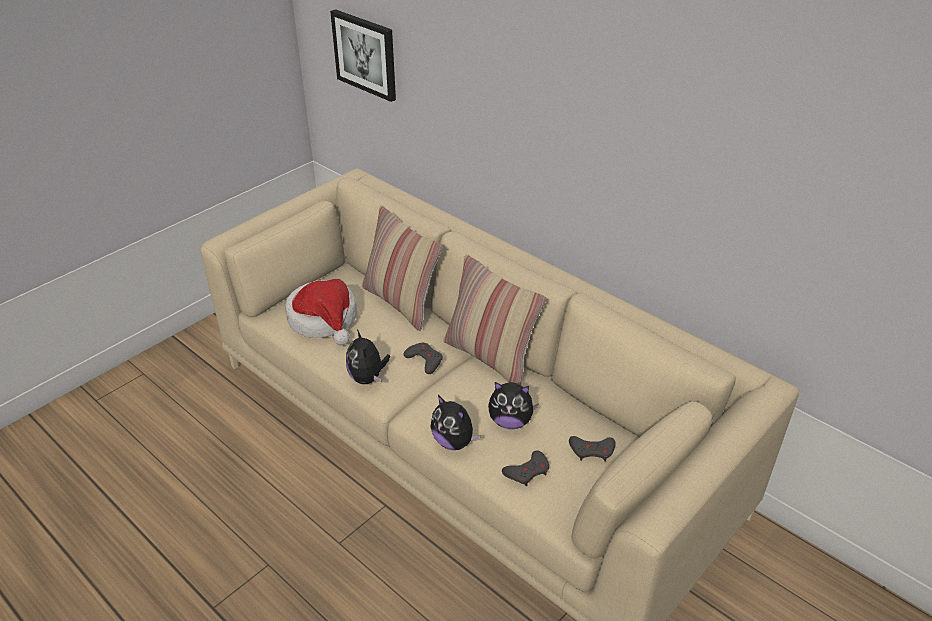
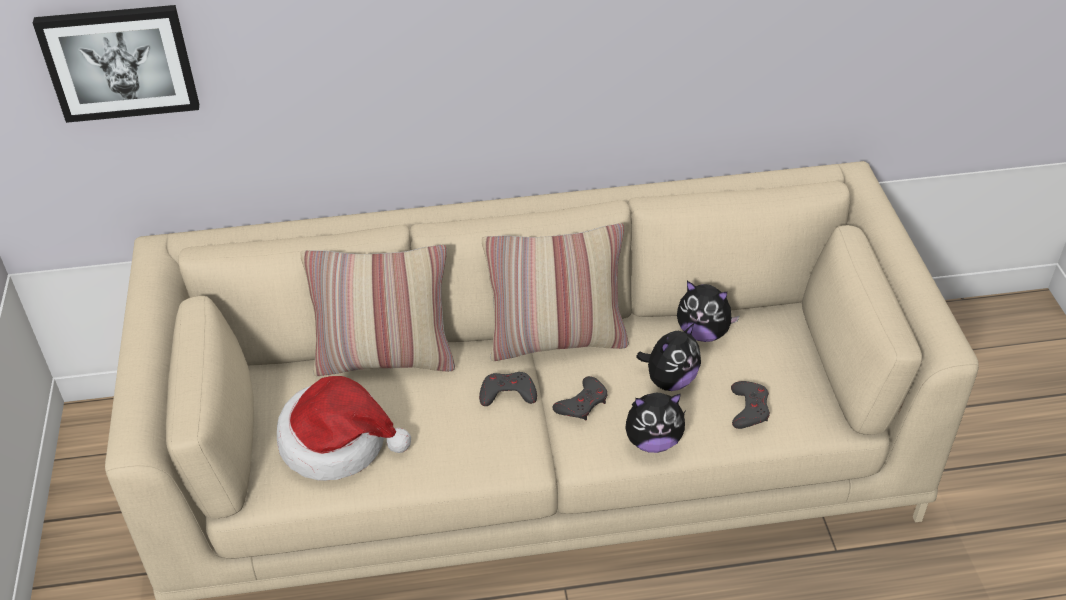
camera: 50 degrees left, 5 degrees up
plush toy [346,329,390,384] -> plush toy moved to [677,281,740,342]
grey game controller [569,436,616,462] -> grey game controller moved to [552,376,608,421]

